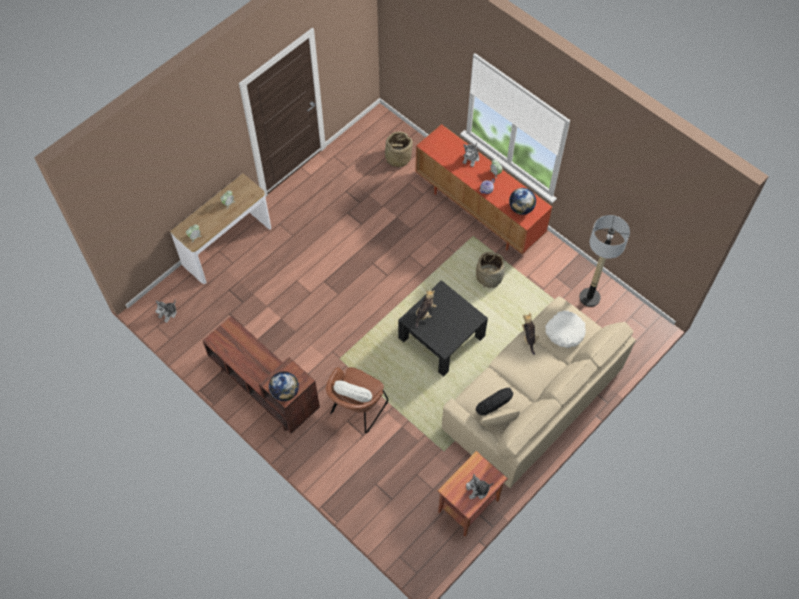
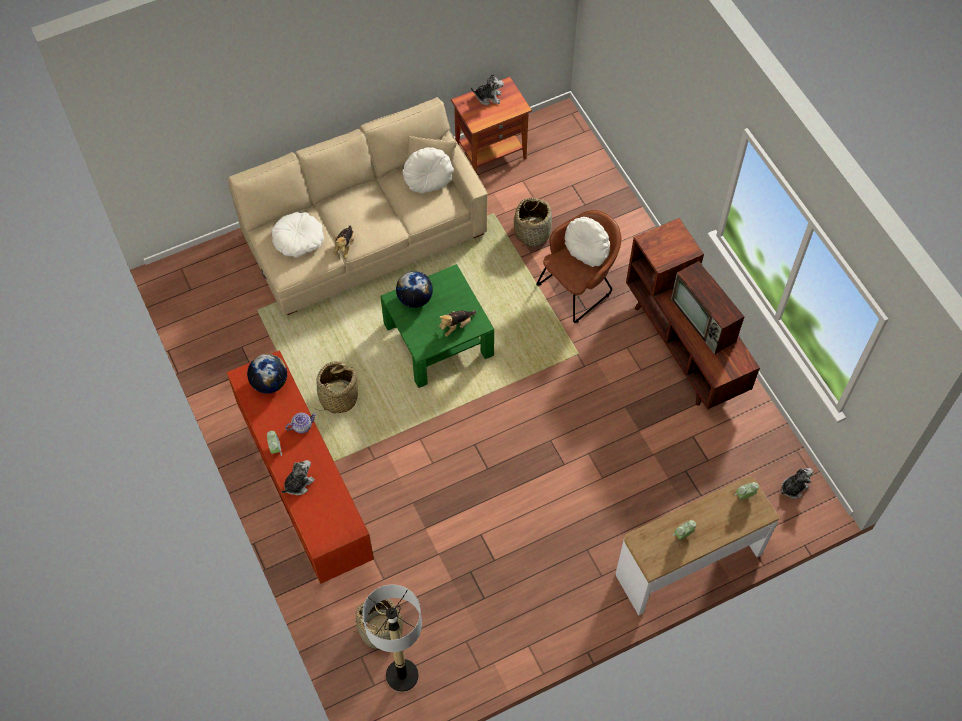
camera: 160 degrees left, 0 degrees up
globe [269,371,299,401] -> globe moved to [396,271,433,308]
black coffee table [398,280,488,377] -> green coffee table [381,264,494,388]
black pillow [476,388,513,415] -> white pillow [403,147,454,193]
floor lamp [579,215,630,307] -> floor lamp moved to [362,585,422,692]
none -> basket [514,197,552,247]
none -> television [671,261,744,354]

